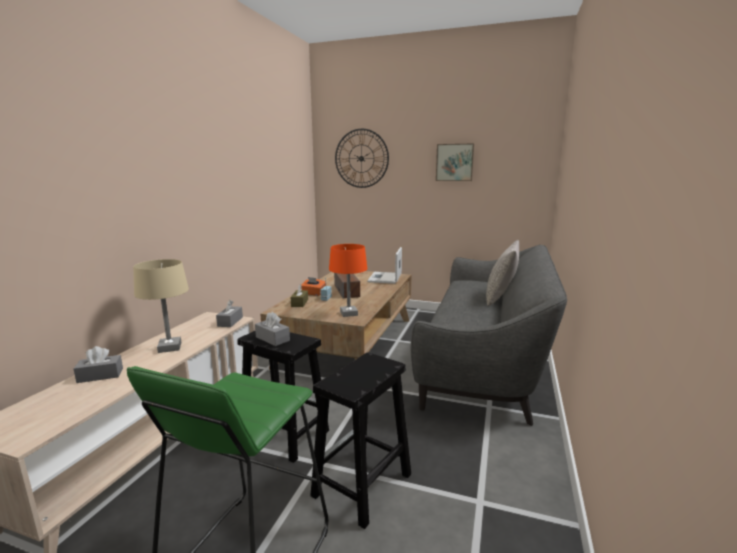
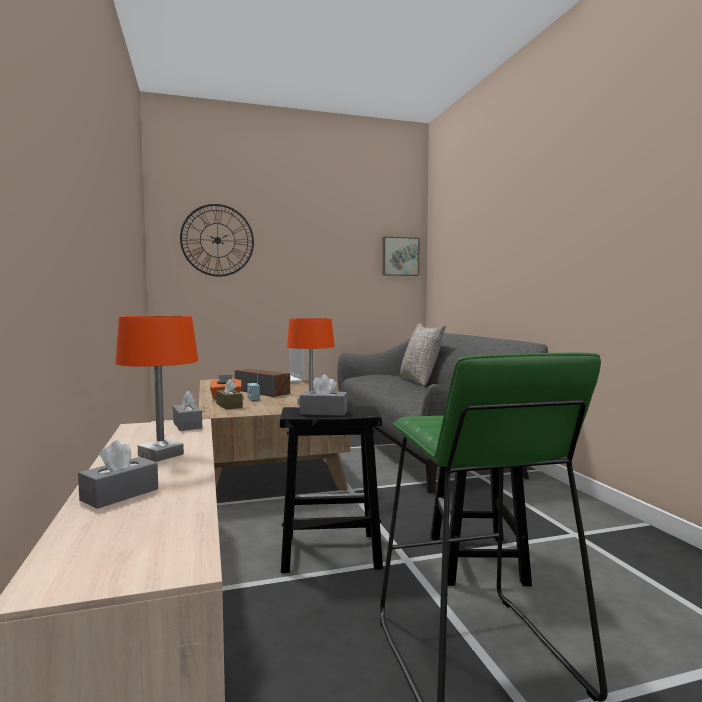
camera: 35 degrees left, 10 degrees down
beige table lamp [133,259,189,353] -> orange table lamp [115,316,198,462]
picture [436,143,474,181] -> picture moved to [382,236,420,276]

